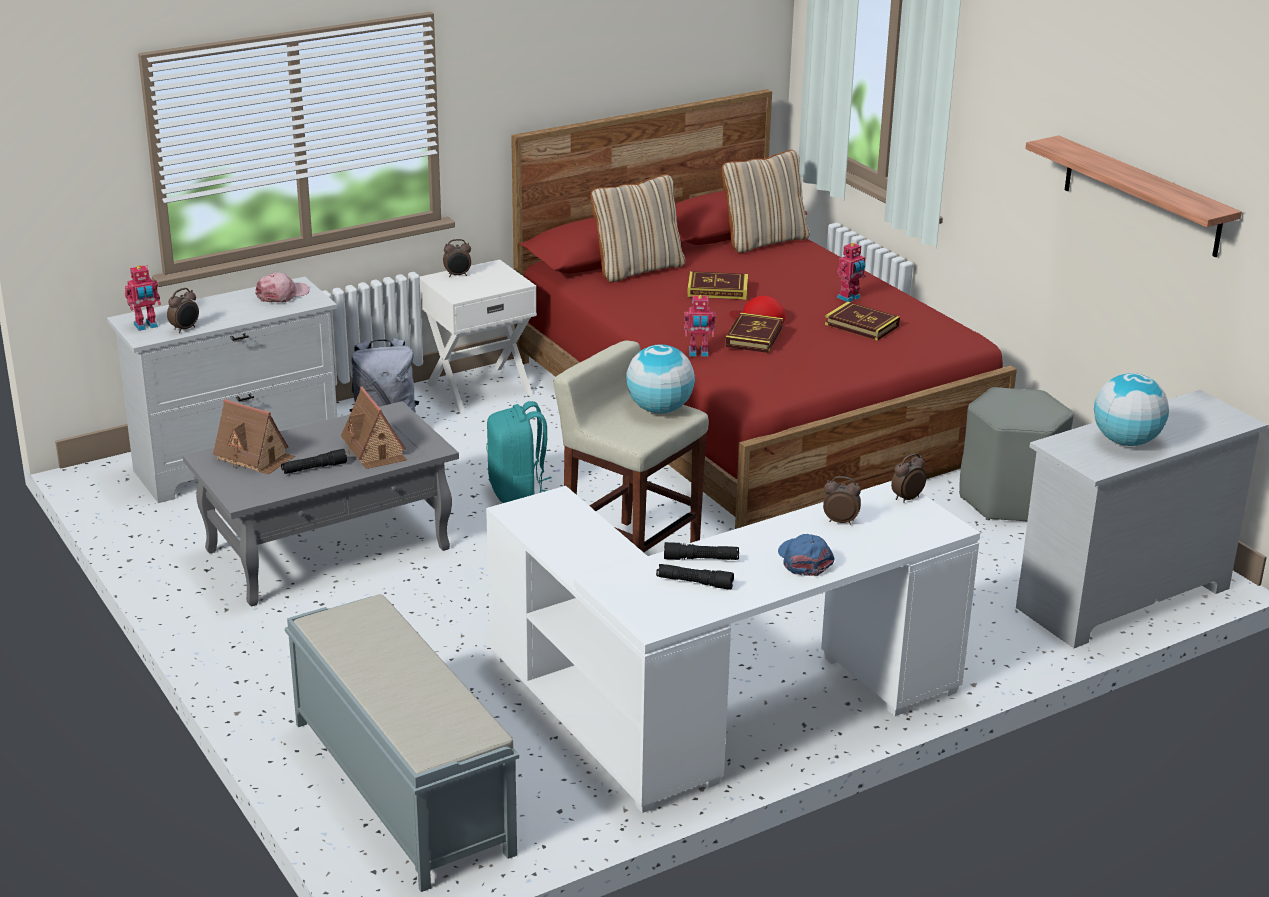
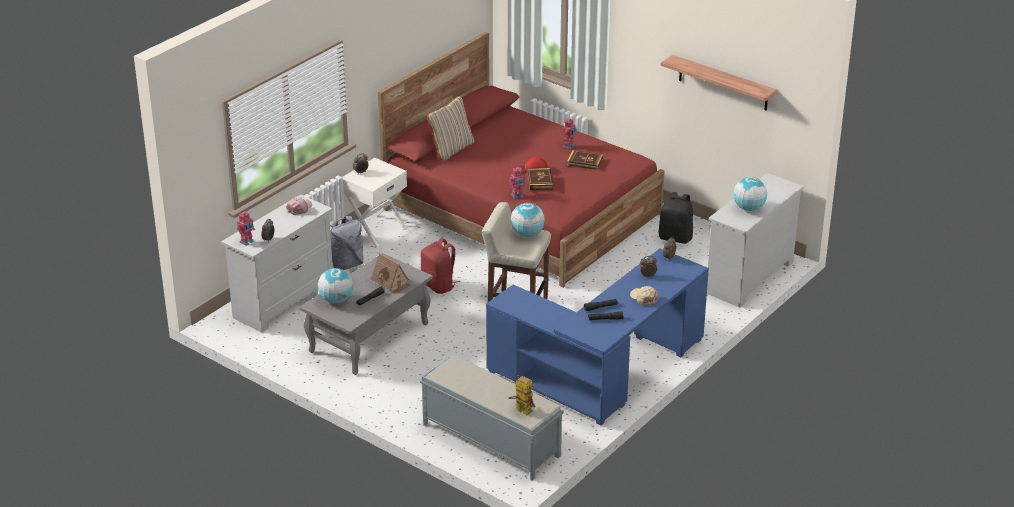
camera: 20 degrees left, 5 degrees up
toy house [213,399,295,474] -> globe [318,268,353,304]
turquoise backpack [486,401,552,503] -> red backpack [421,238,460,294]
white desk [486,481,980,813] -> blue desk [486,248,709,426]
book [687,271,748,300] -> none
beige pillow [722,150,810,253] -> none
blue cap [778,534,835,576] -> beige cap [630,286,659,306]
grey stool [959,387,1074,522] -> black backpack [659,192,693,244]
none -> toy robot [508,375,536,415]

